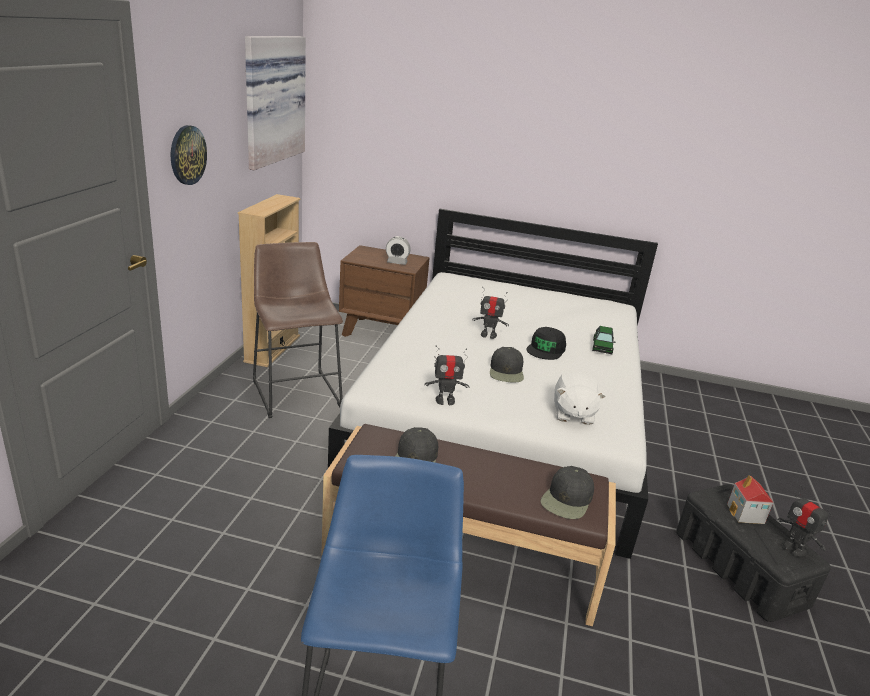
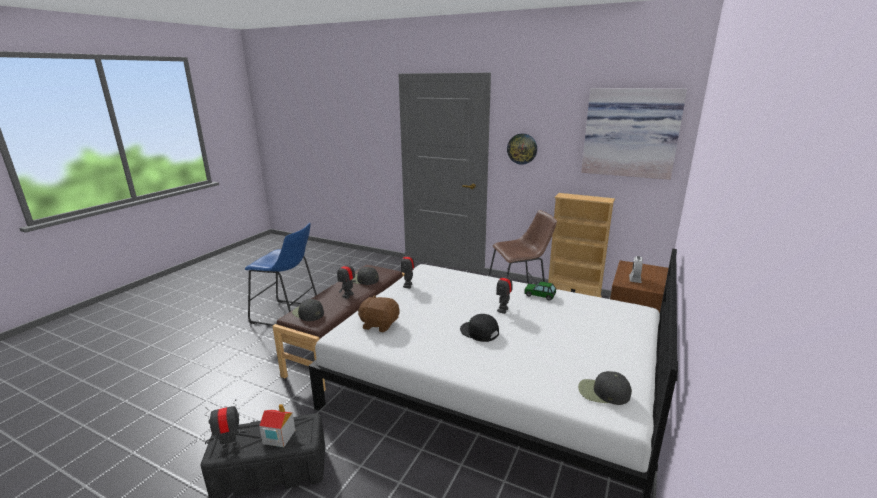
camera: 105 degrees right, 5 degrees down
black cap [490,347,524,382] -> black cap moved to [578,371,632,405]
white plush toy [554,372,606,425] -> brown plush toy [358,295,400,333]
toy car [592,326,616,354] -> toy car moved to [524,281,556,301]
none -> toy robot [337,265,356,299]

